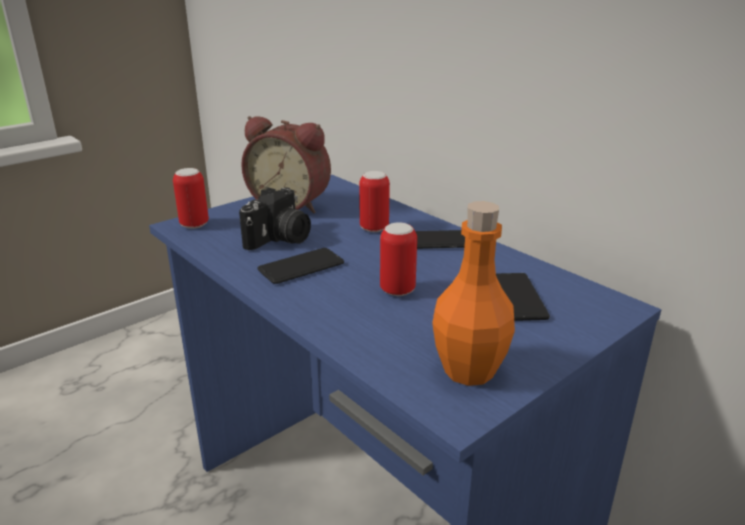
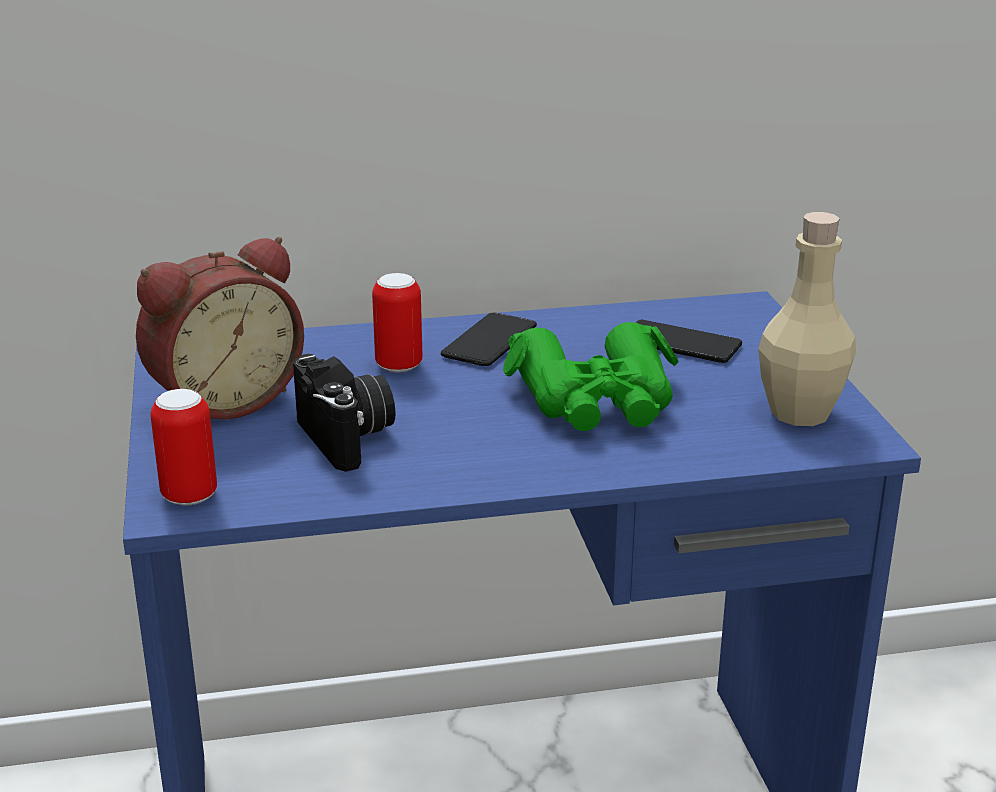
camera: 60 degrees left, 0 degrees up
phone [258,248,344,284] -> none
can [380,222,417,296] -> green binoculars [503,322,679,431]
orange bottle [432,201,515,386] -> beige bottle [758,212,856,426]

